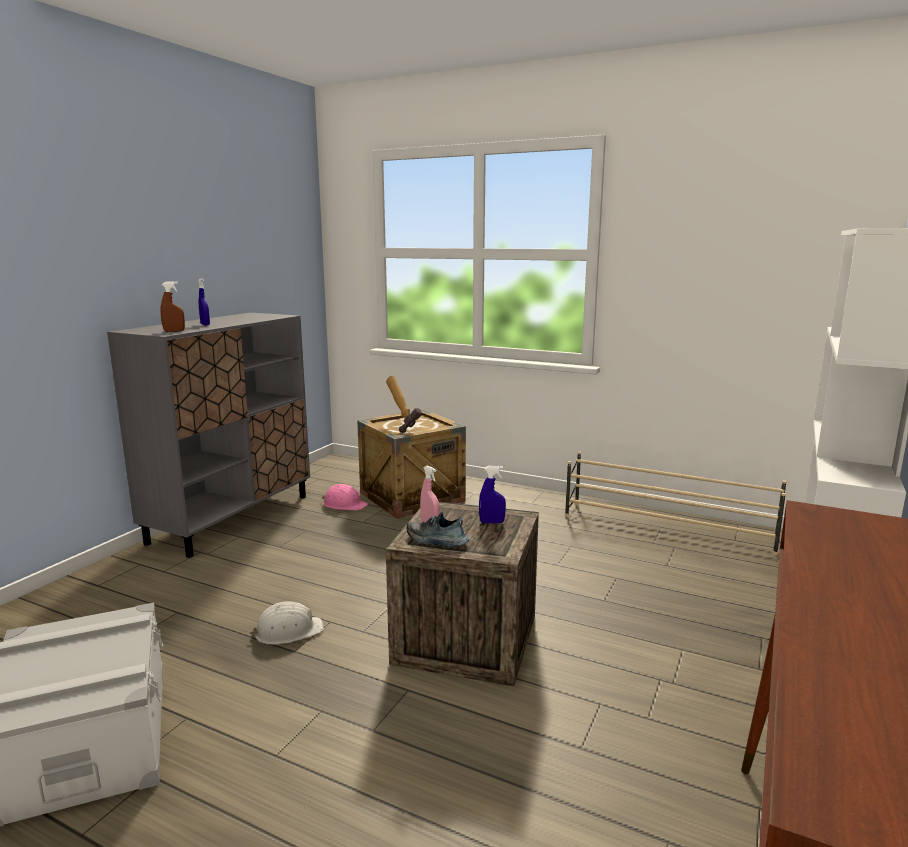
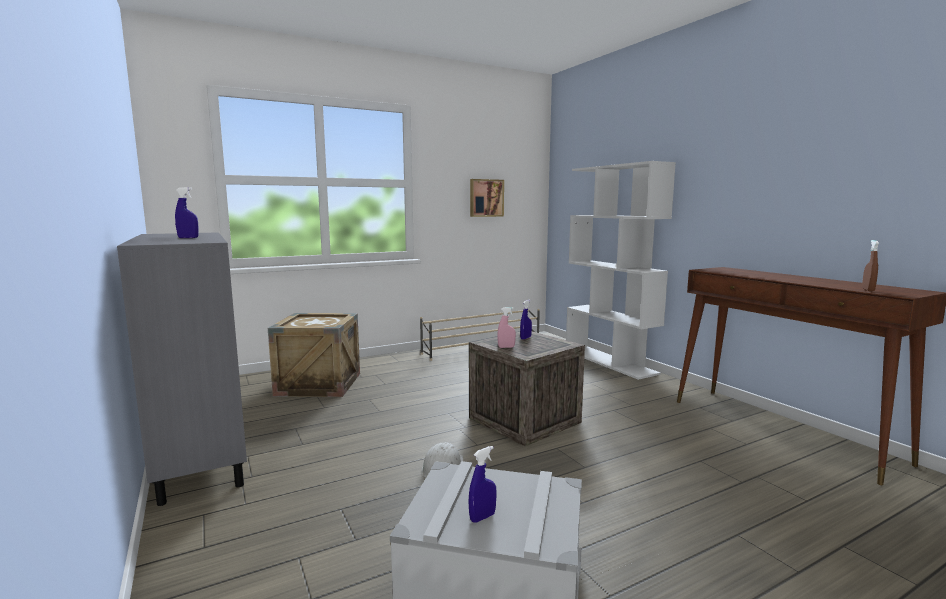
camera: 55 degrees left, 5 degrees down
brown spray bottle [160,281,185,332] -> brown spray bottle moved to [862,240,879,291]
pink hard hat [322,484,368,511] -> none
hammer [386,376,422,433] -> none
shoe [407,512,469,547] -> none
none -> blue spray bottle [468,446,496,523]
none -> picture [470,179,504,217]

